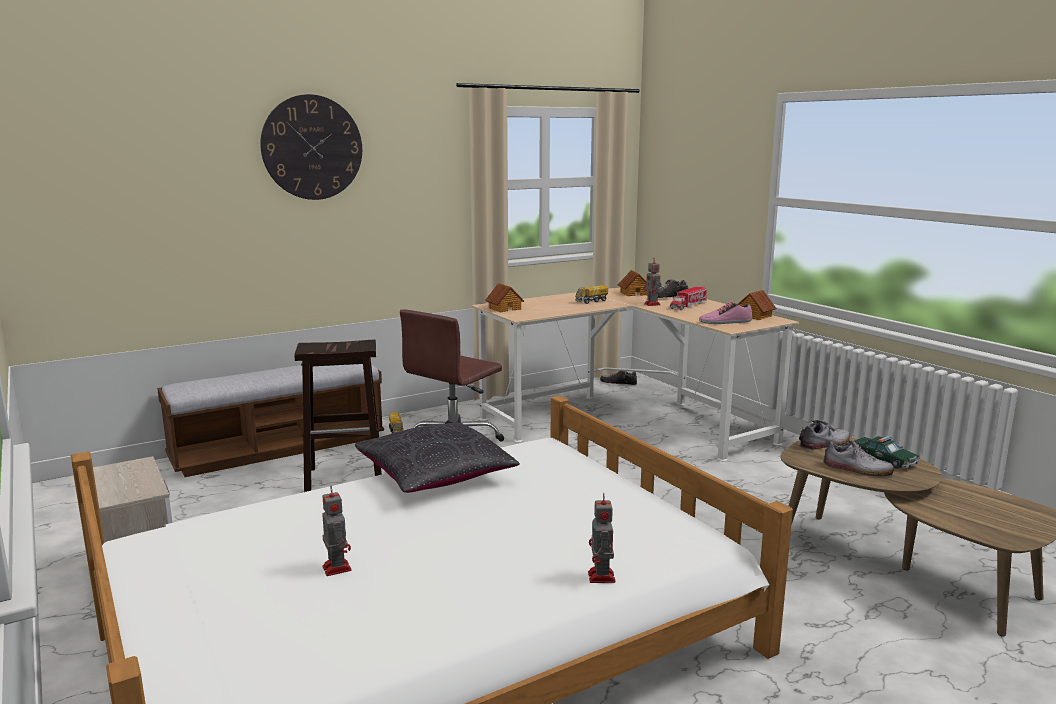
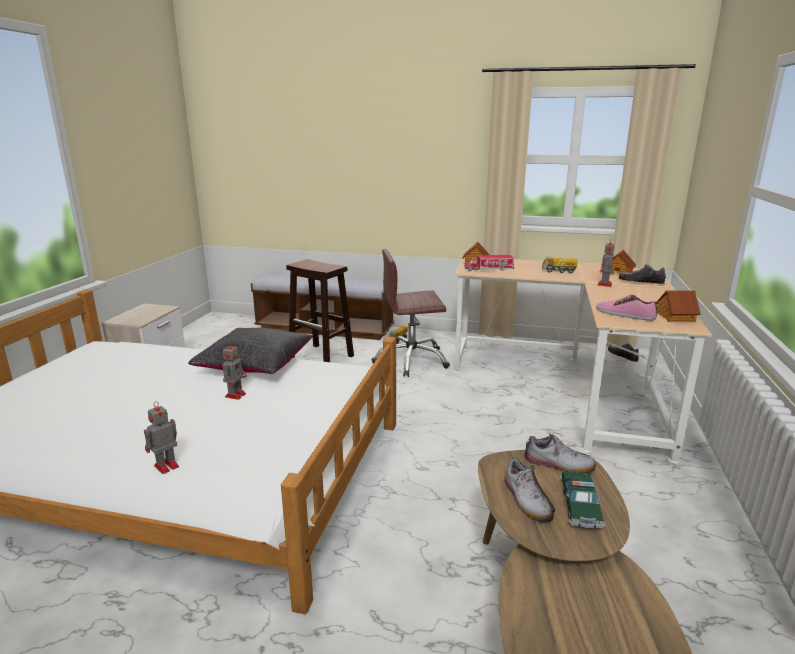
camera: 45 degrees right, 5 degrees up
wall clock [260,94,362,200] -> none
toy robot [322,486,352,576] -> toy robot moved to [223,341,247,400]
toy truck [670,286,707,310] -> toy truck moved to [464,255,515,271]

